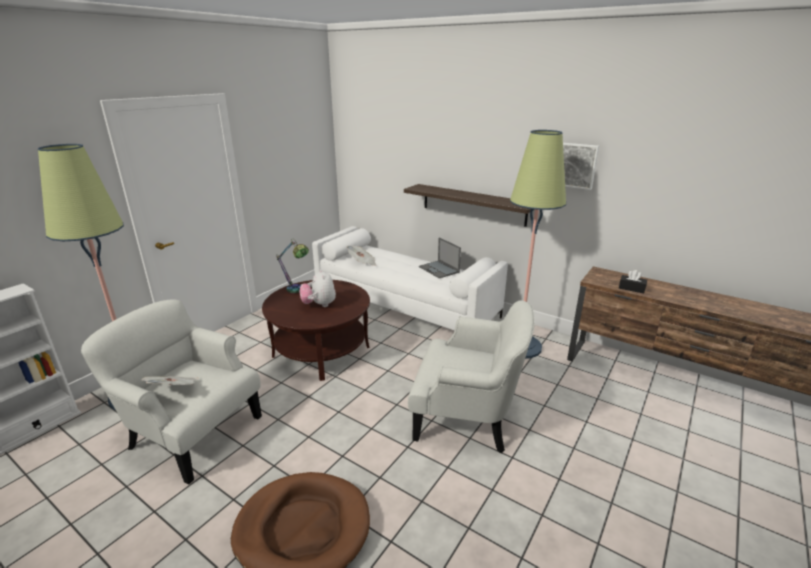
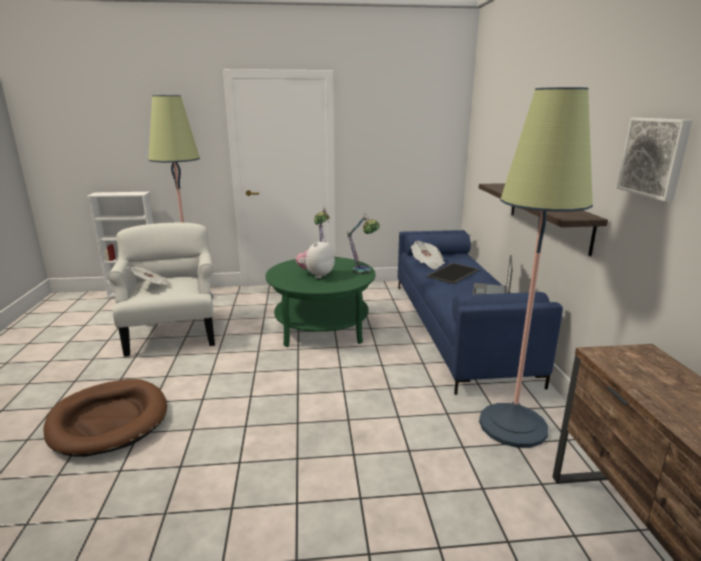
camera: 50 degrees right, 5 degrees down
brown coffee table [262,280,370,381] -> green coffee table [266,257,376,347]
white sofa [312,226,508,330] -> blue sofa [398,230,563,395]
white armchair [408,300,535,453] -> none
black tissue box [619,270,647,293] -> none
none -> table lamp [347,214,380,274]
none -> tray [426,263,479,284]

